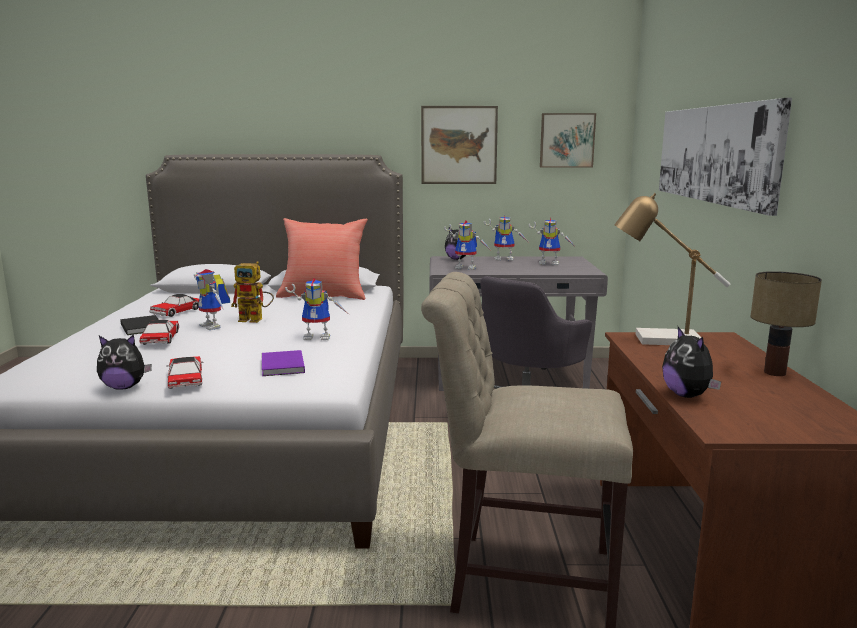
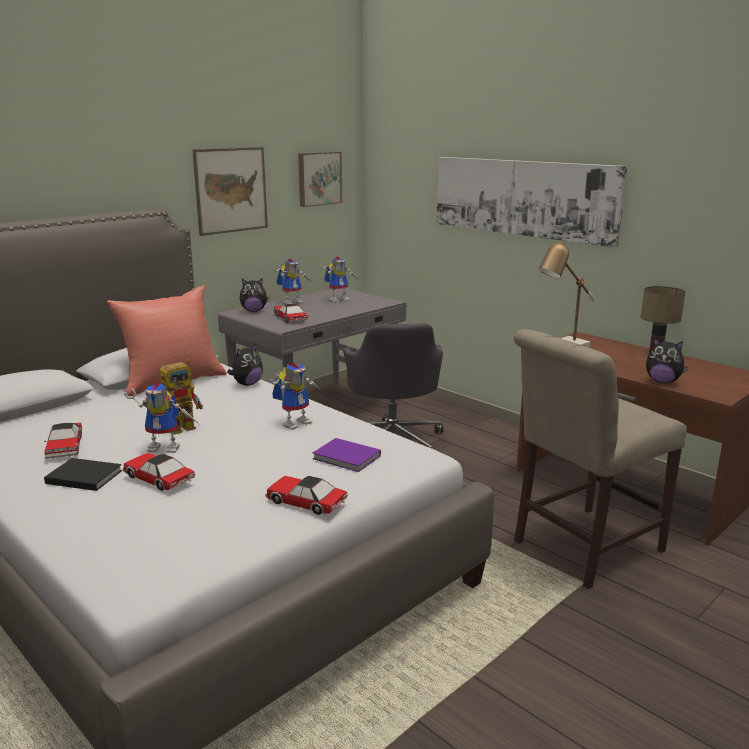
camera: 45 degrees left, 5 degrees up
plush toy [97,335,152,390] -> plush toy moved to [227,343,263,386]
toy robot [444,221,490,270] -> toy car [274,303,308,323]

